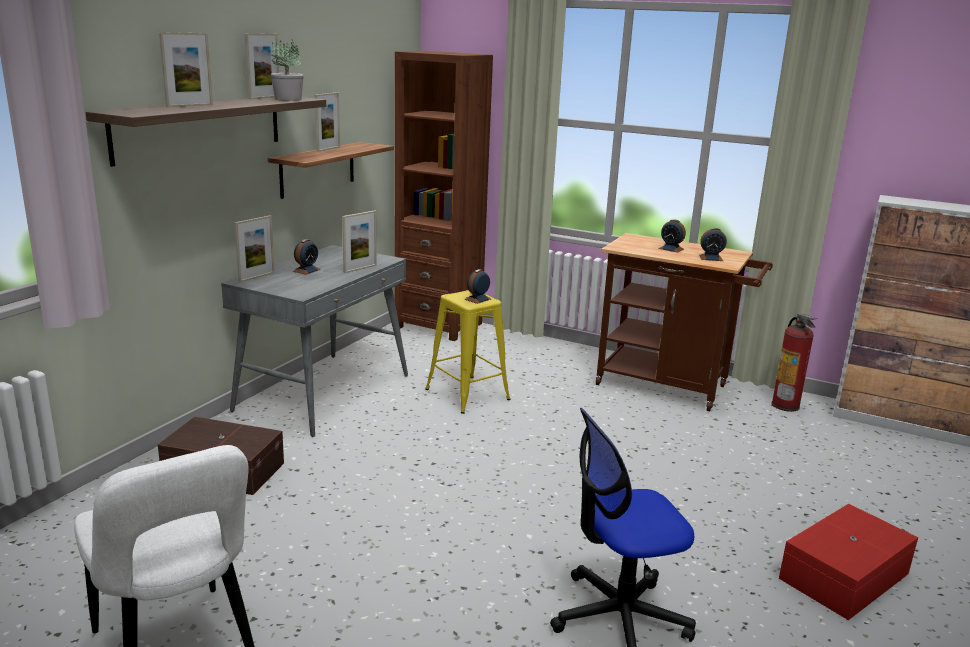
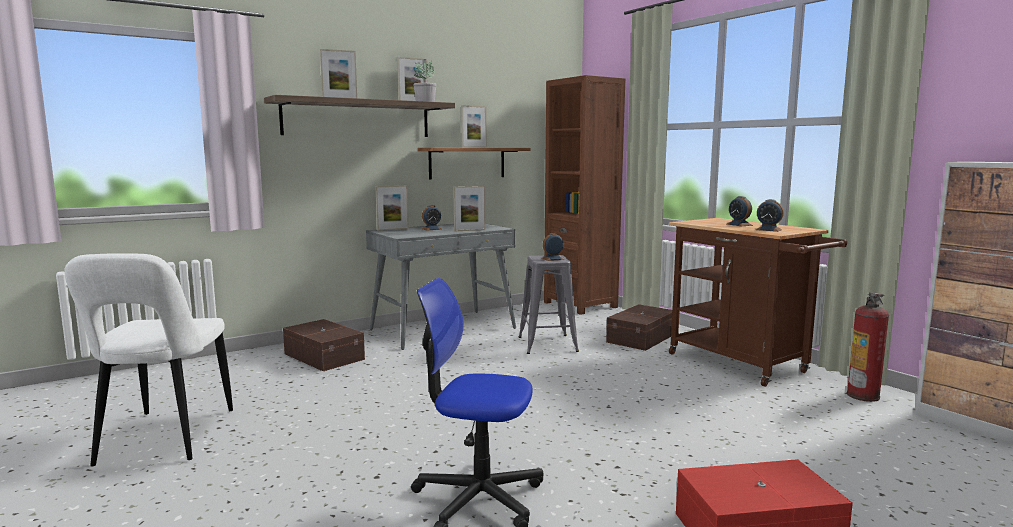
camera: 30 degrees right, 10 degrees down
yellow stool [425,290,511,414] -> grey stool [519,255,579,354]
none -> brown storage box [606,304,672,351]

